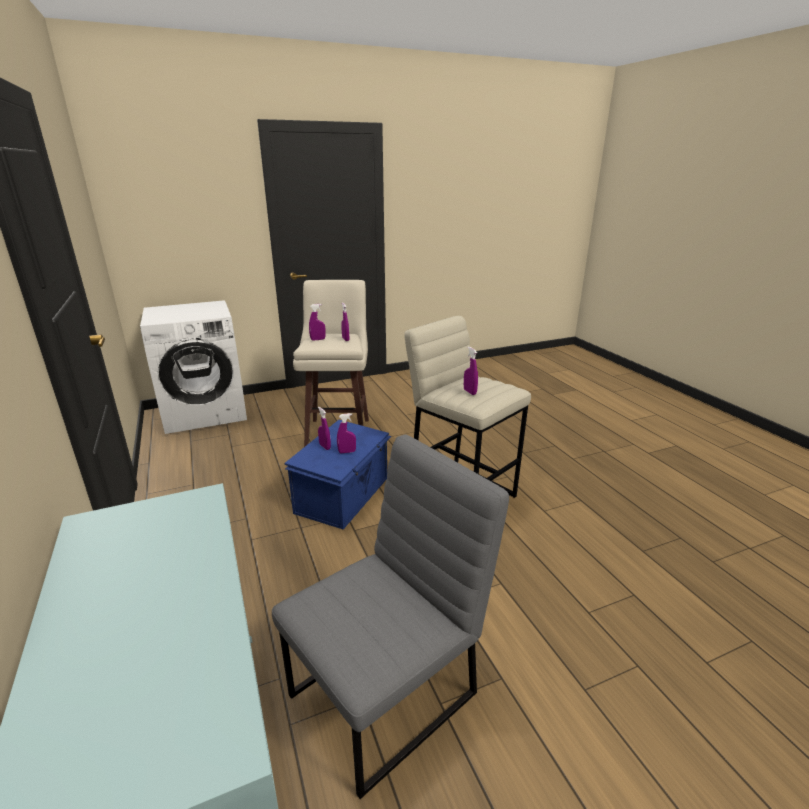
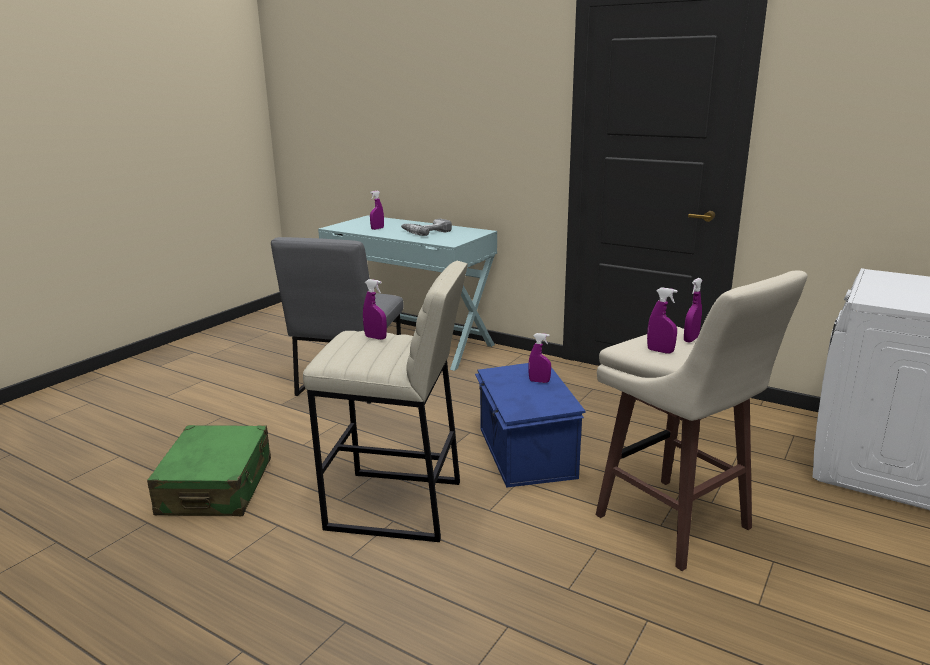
camera: 145 degrees right, 5 degrees down
purple spray bottle [337,413,356,453] -> purple spray bottle moved to [370,191,384,230]
none -> green suitcase [147,425,271,516]
none -> power drill [401,219,452,236]

